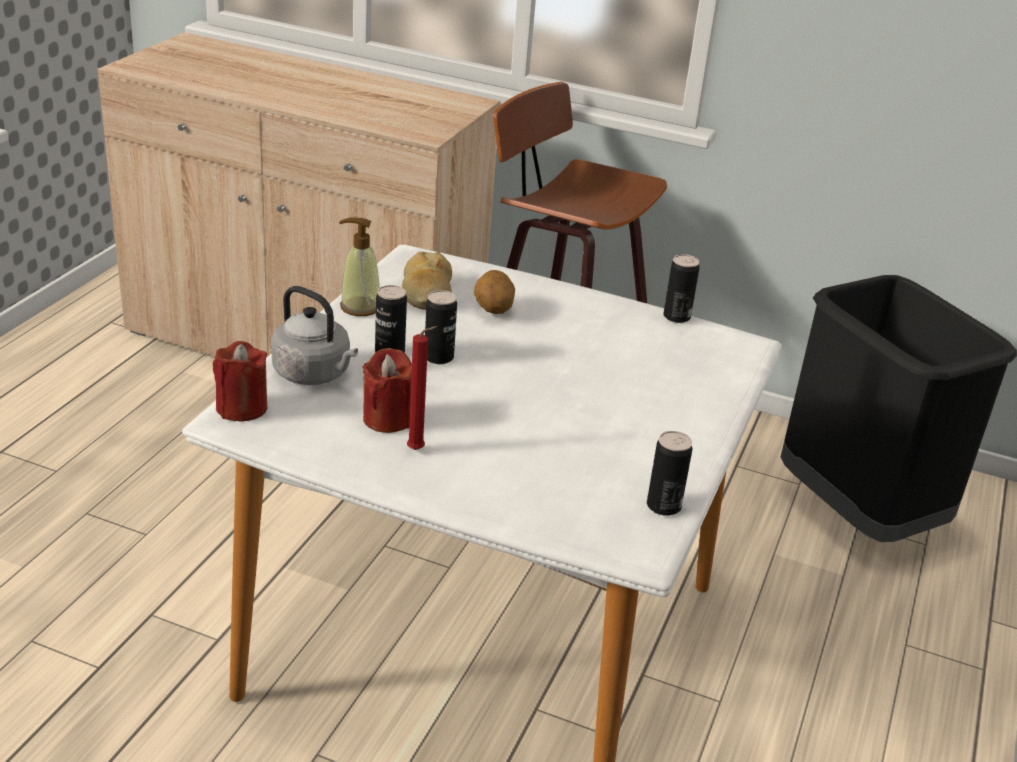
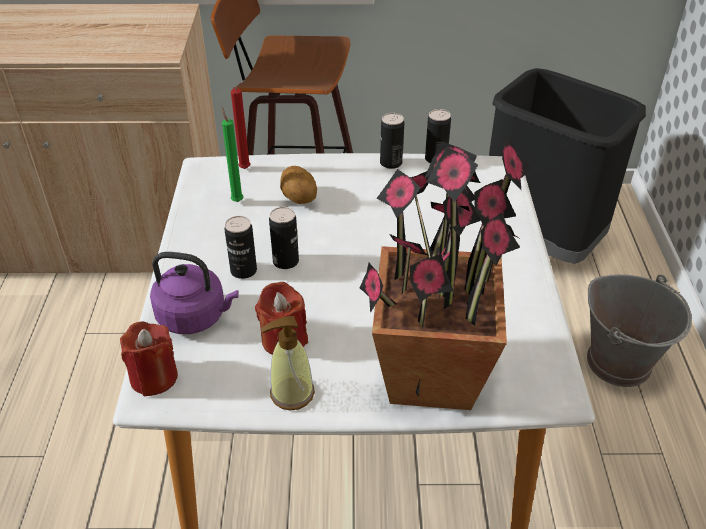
camera: 20 degrees left, 10 degrees up
grey kettle [271,286,358,385] -> purple kettle [150,252,239,334]
soap dispenser [339,218,380,316] -> soap dispenser moved to [261,316,315,410]
bread [402,251,452,310] -> green candle [222,107,243,202]
red candle [407,326,437,450] -> red candle moved to [231,80,251,169]
can [647,431,693,516] -> can moved to [380,113,404,169]
none -> potted plant [360,138,532,410]
none -> grey bucket [587,274,692,387]

